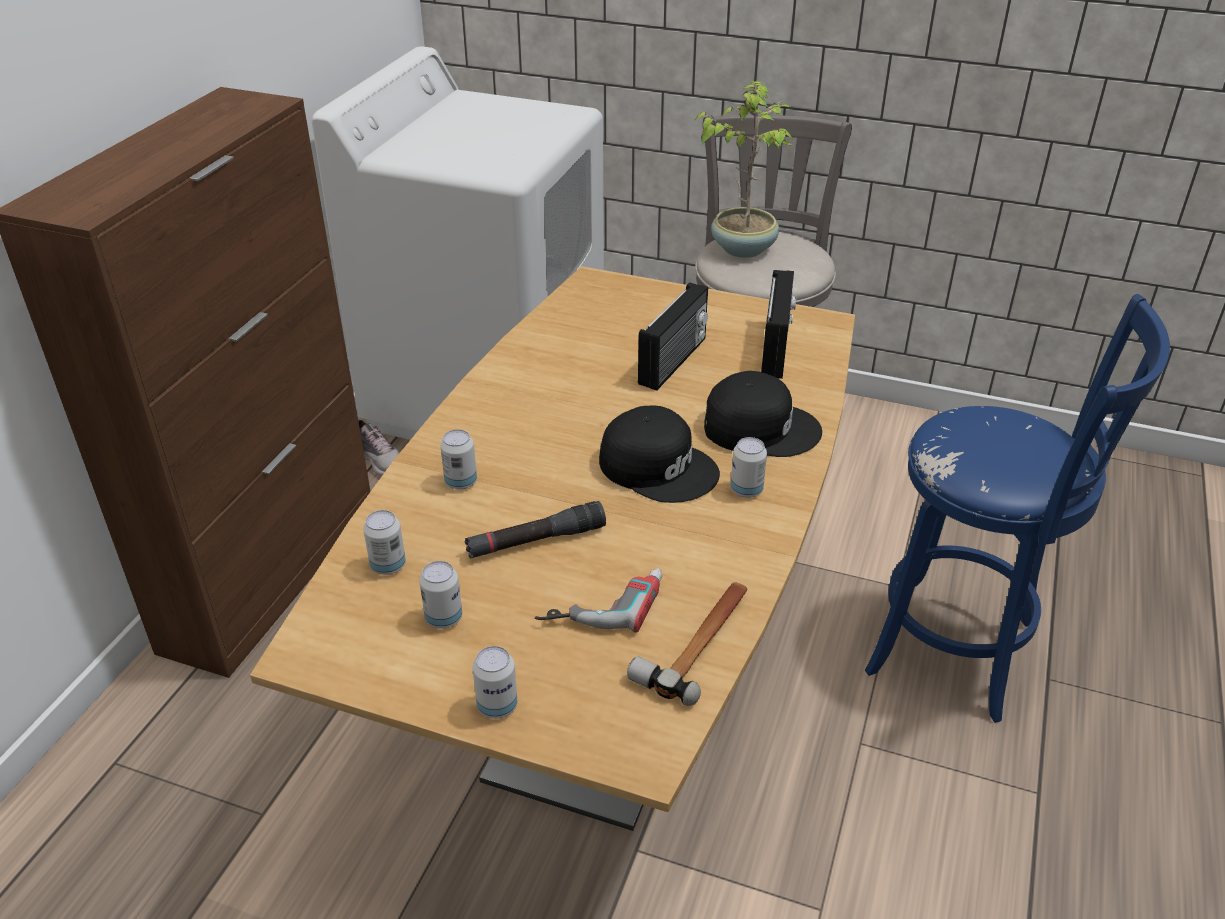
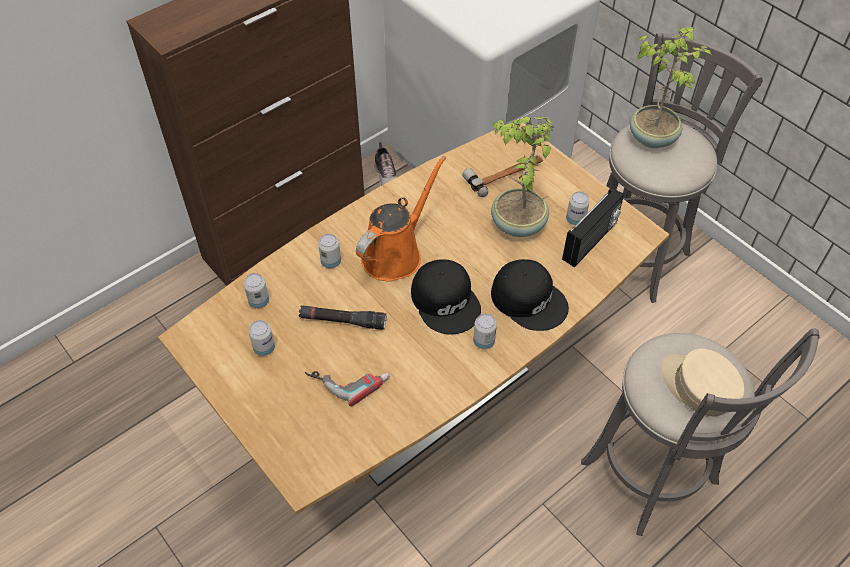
camera: 30 degrees right, 15 degrees up
can [473,646,517,719] -> can moved to [566,191,590,226]
hammer [627,582,747,706] -> hammer moved to [462,156,543,197]
radio [638,282,708,391] -> potted plant [491,117,554,237]
blue stool [865,294,1170,723] -> grey stool [581,329,819,536]
none -> orange watering can [356,156,446,281]
none -> beige cap [661,348,745,416]

